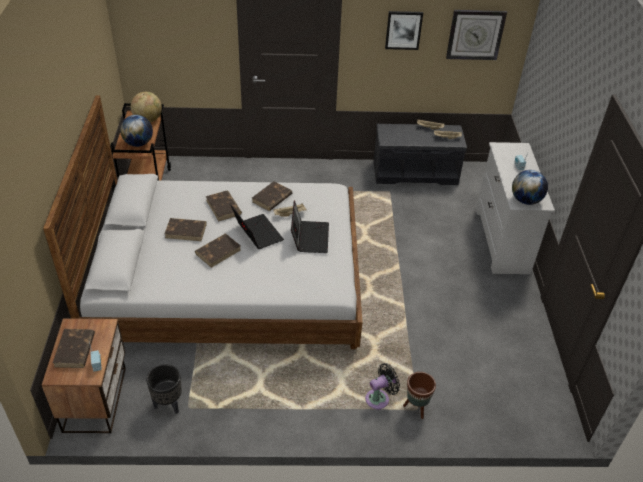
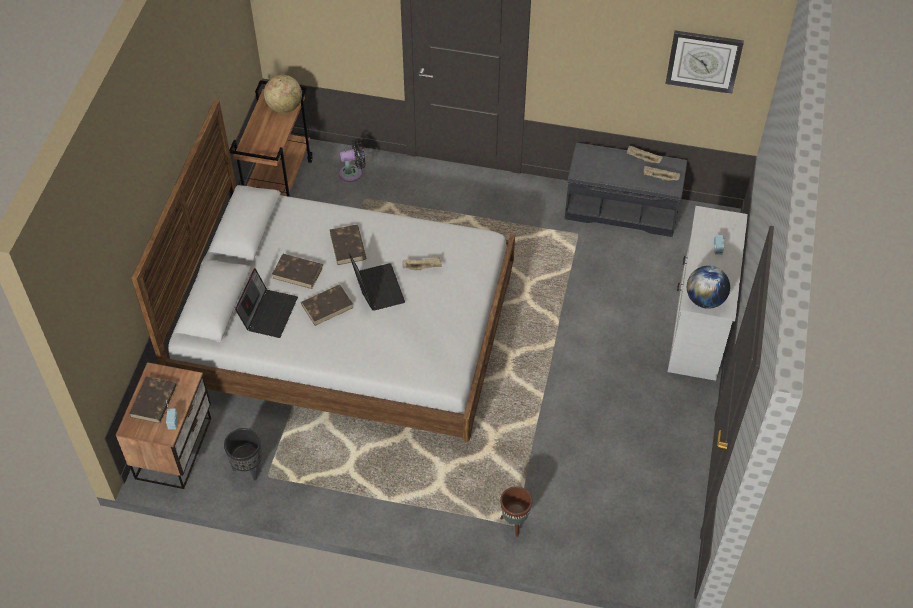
camera: 15 degrees right, 10 degrees up
globe [120,115,153,147] -> none
brown book [252,181,292,211] -> none
laptop [291,200,329,253] -> laptop moved to [235,268,298,338]
black fan [365,363,400,410] -> black fan moved to [339,139,365,182]
picture [385,11,423,50] -> none

